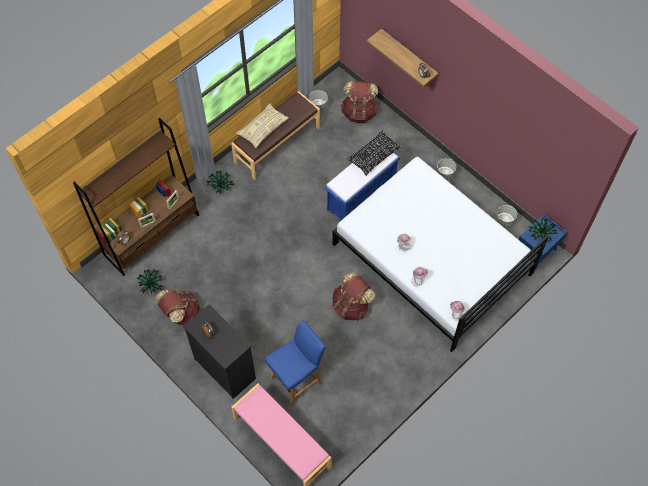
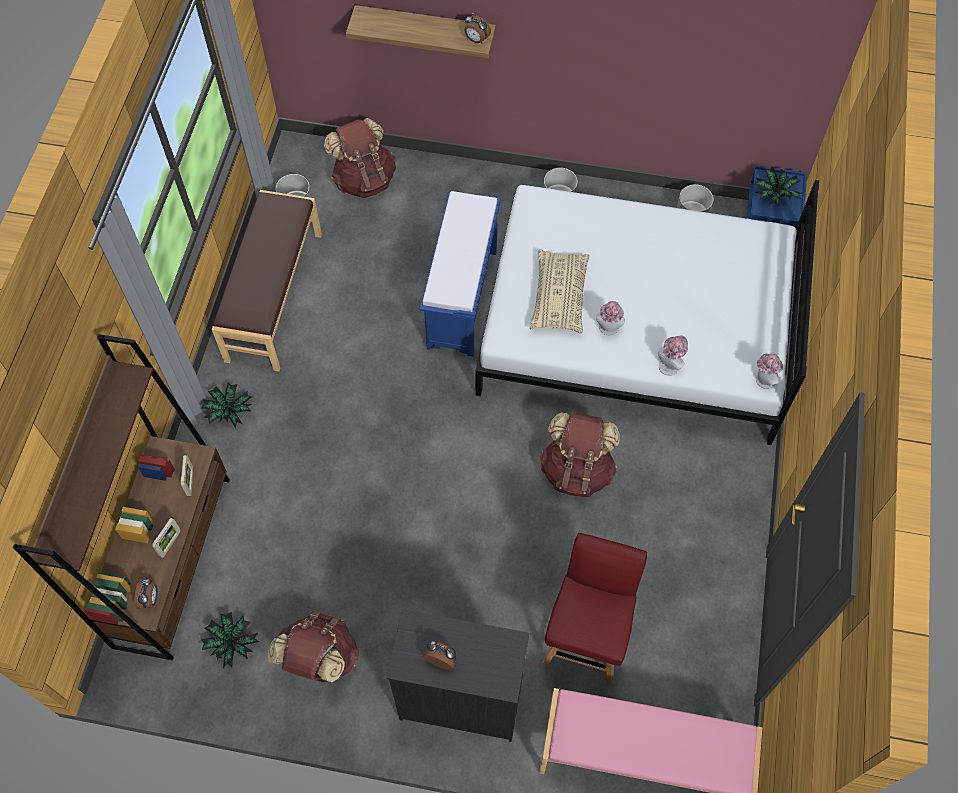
camera: 35 degrees left, 0 degrees up
beige pillow [236,103,289,148] -> beige pillow moved to [530,250,590,333]
blue chair [265,320,326,406] -> red chair [542,533,647,686]
black pillow [347,130,402,176] -> none

